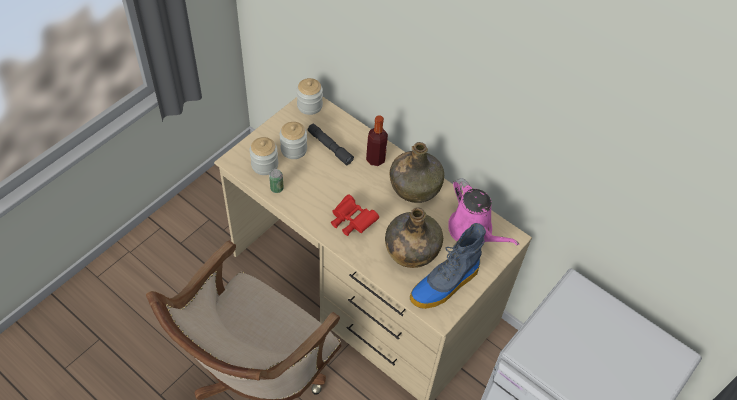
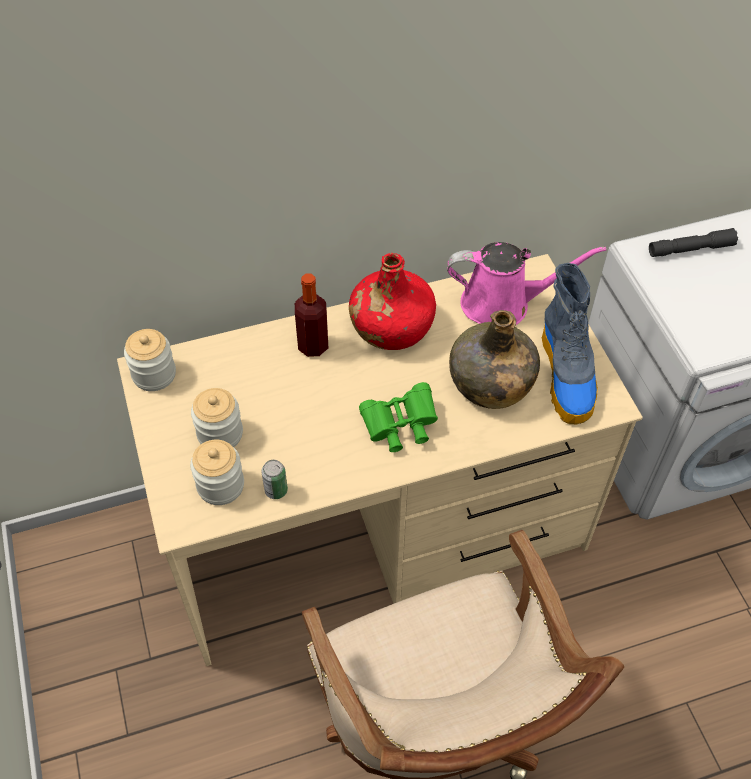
camera: 55 degrees left, 0 degrees up
grey flashlight [308,124,354,165] -> grey flashlight moved to [649,228,738,257]
red binoculars [331,194,379,236] -> green binoculars [359,382,438,452]
green bottle [390,142,444,203] -> red bottle [349,253,436,350]

